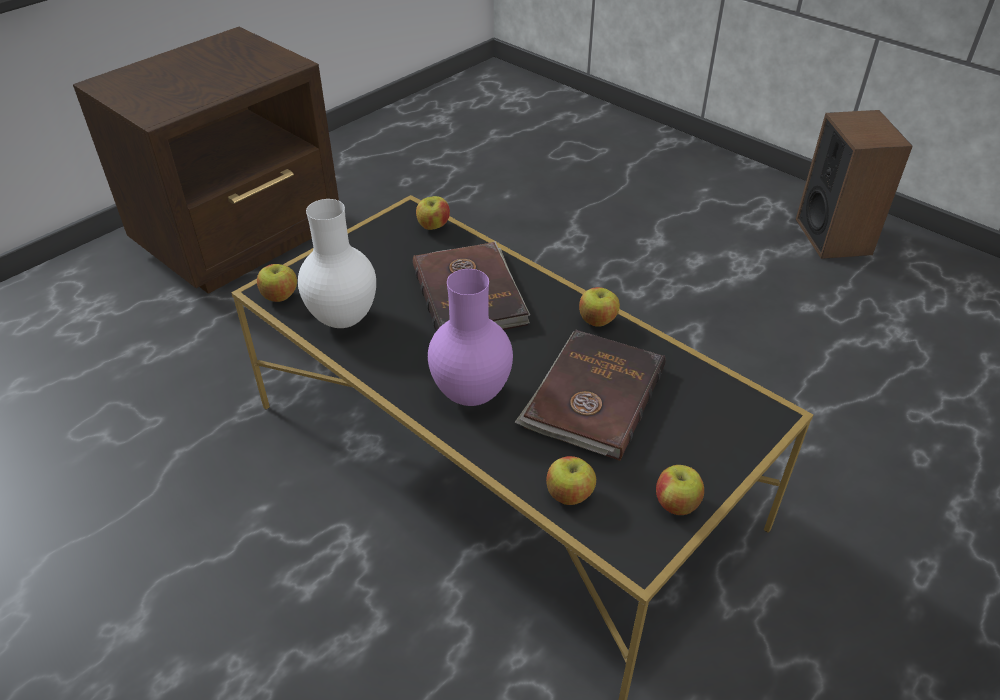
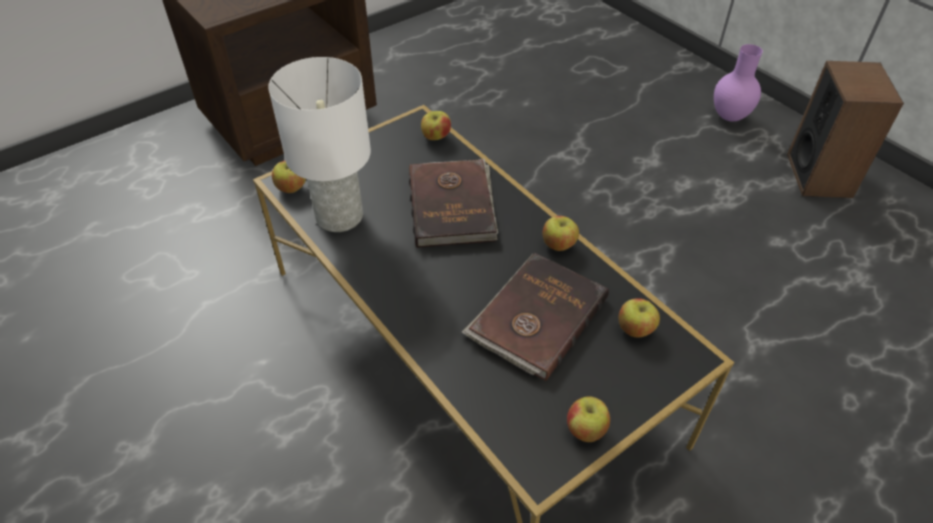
camera: 10 degrees right, 5 degrees up
white vase [298,199,376,328] -> white table lamp [269,57,371,232]
purple vase [428,269,513,406] -> purple vase moved to [714,44,763,122]
apple [546,456,596,505] -> apple moved to [619,298,660,338]

